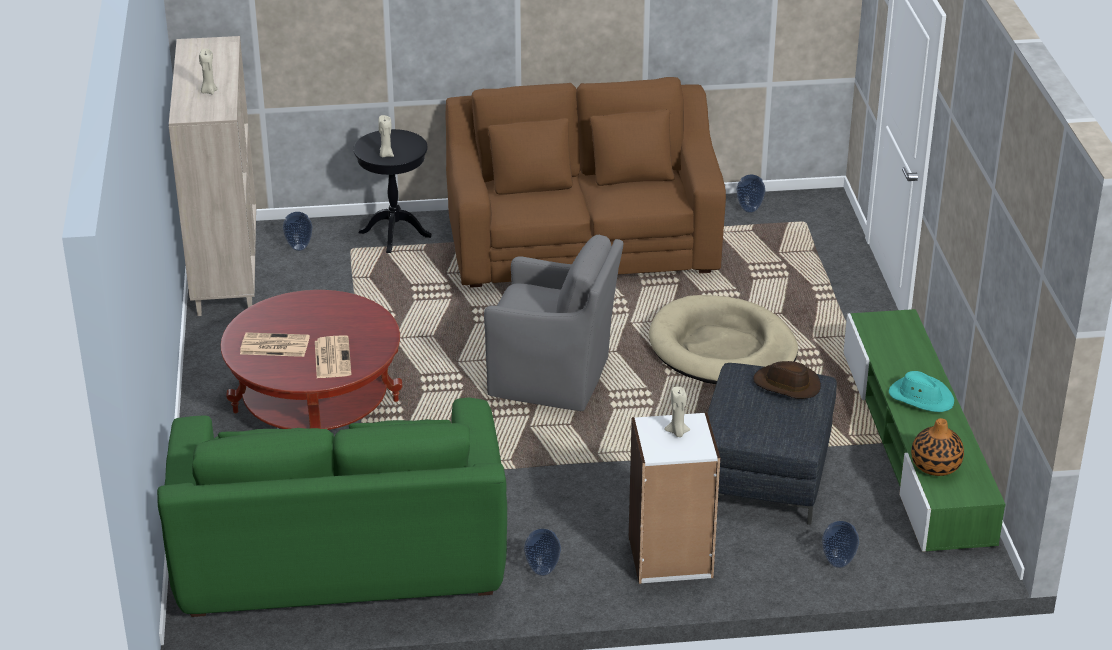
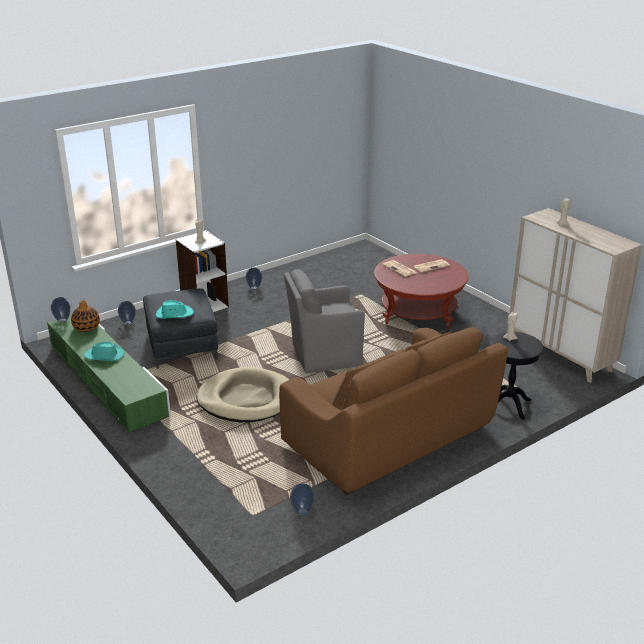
camera: 150 degrees right, 5 degrees down
green sofa [157,397,507,617] -> none
vase [283,212,313,251] -> vase moved to [51,297,70,322]
brown hat [753,361,821,399] -> turquoise hat [156,300,194,319]

